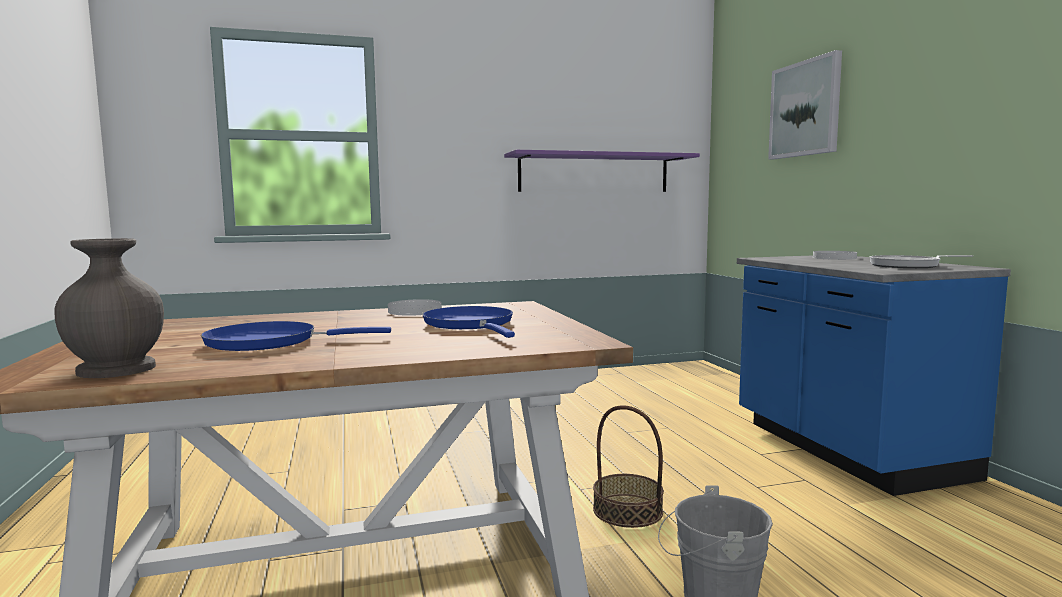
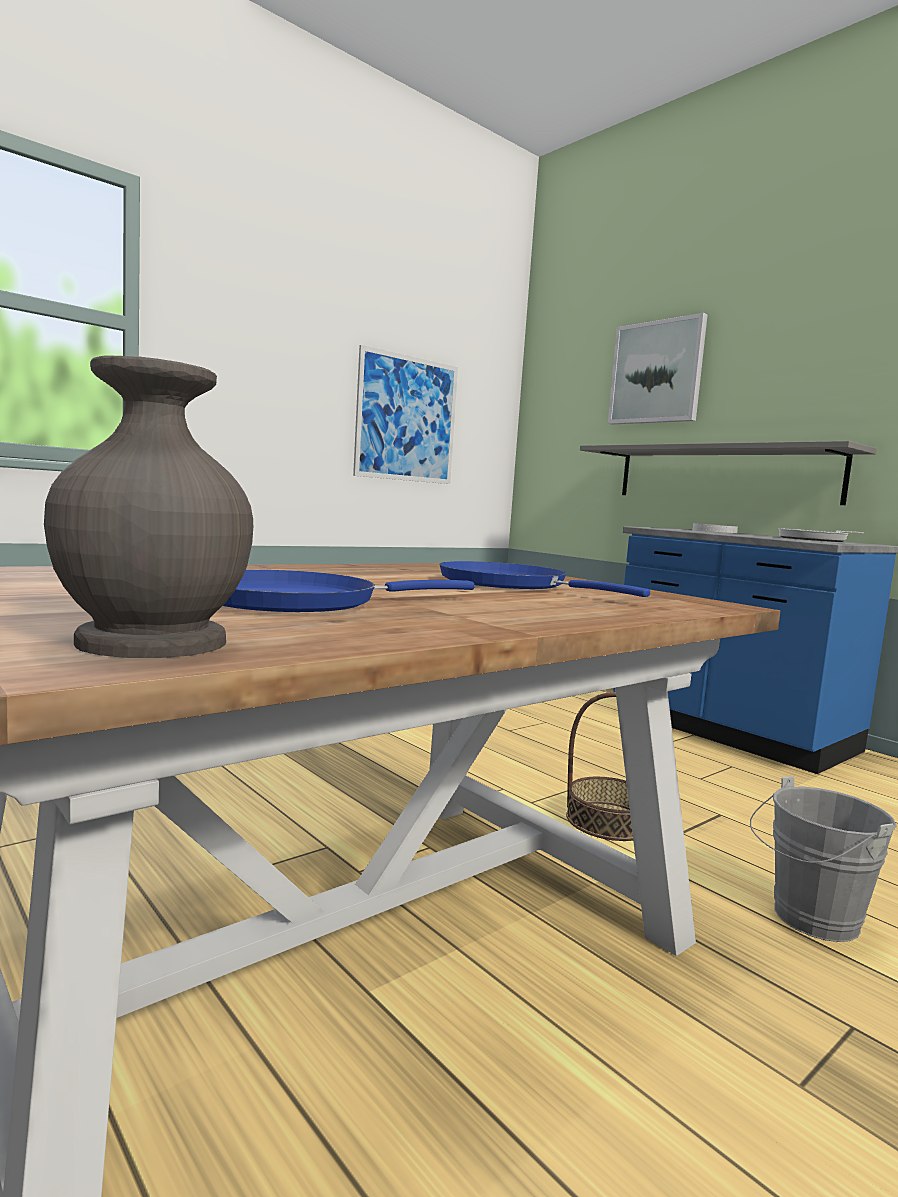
camera: 25 degrees left, 0 degrees up
white plate [388,299,442,316] -> none
purple shelf [504,150,700,192] -> picture [353,345,458,484]
none -> grey shelf [580,441,877,505]

